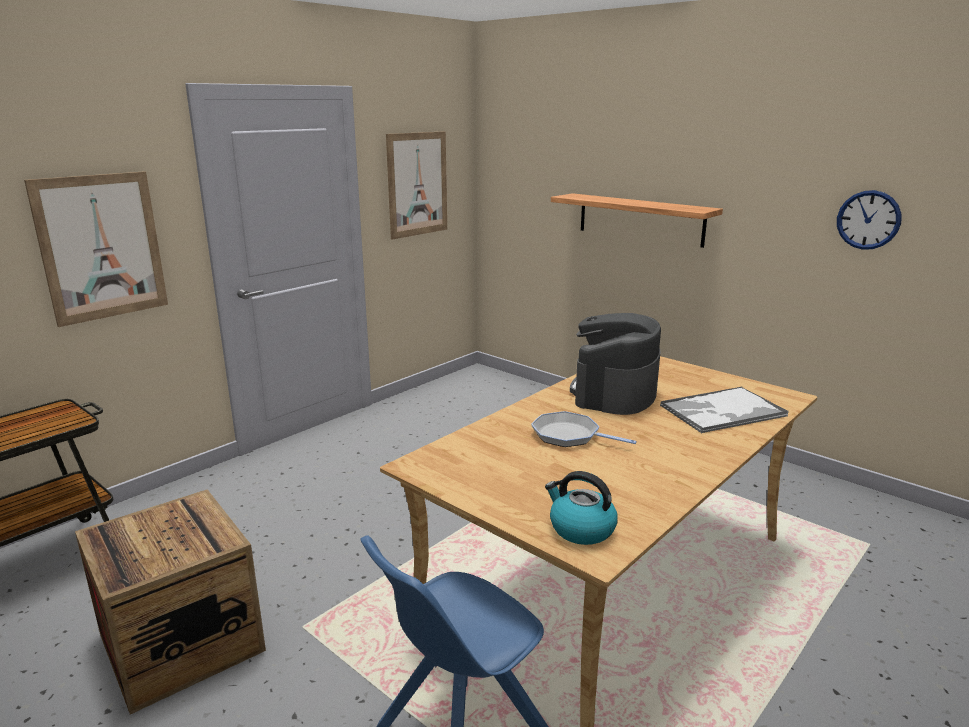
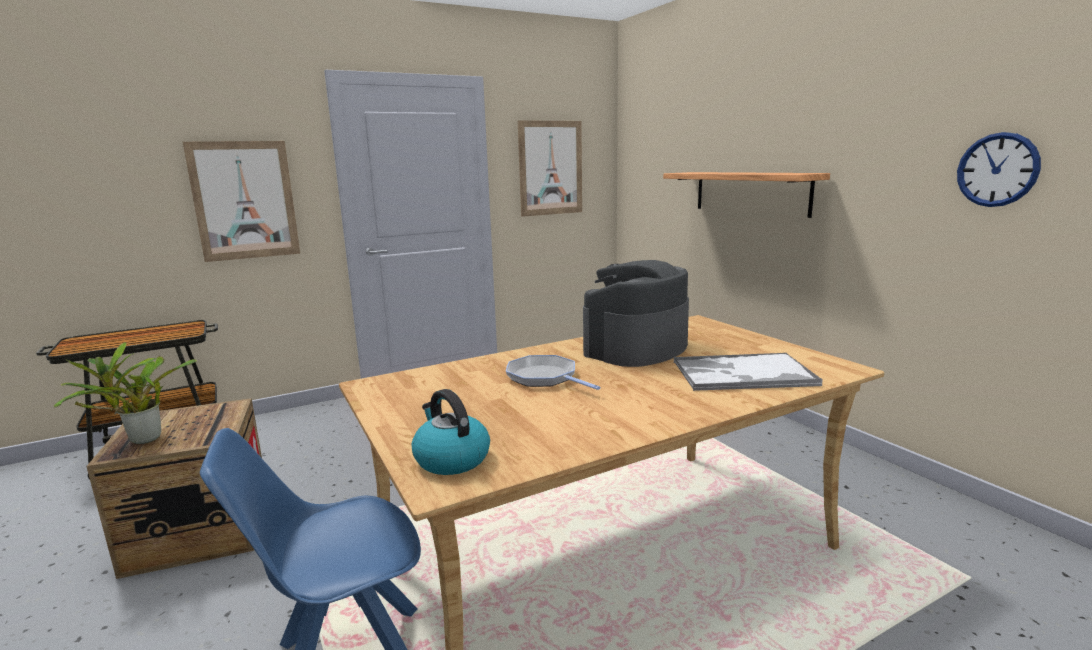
camera: 20 degrees right, 5 degrees down
none -> potted plant [54,342,197,444]

